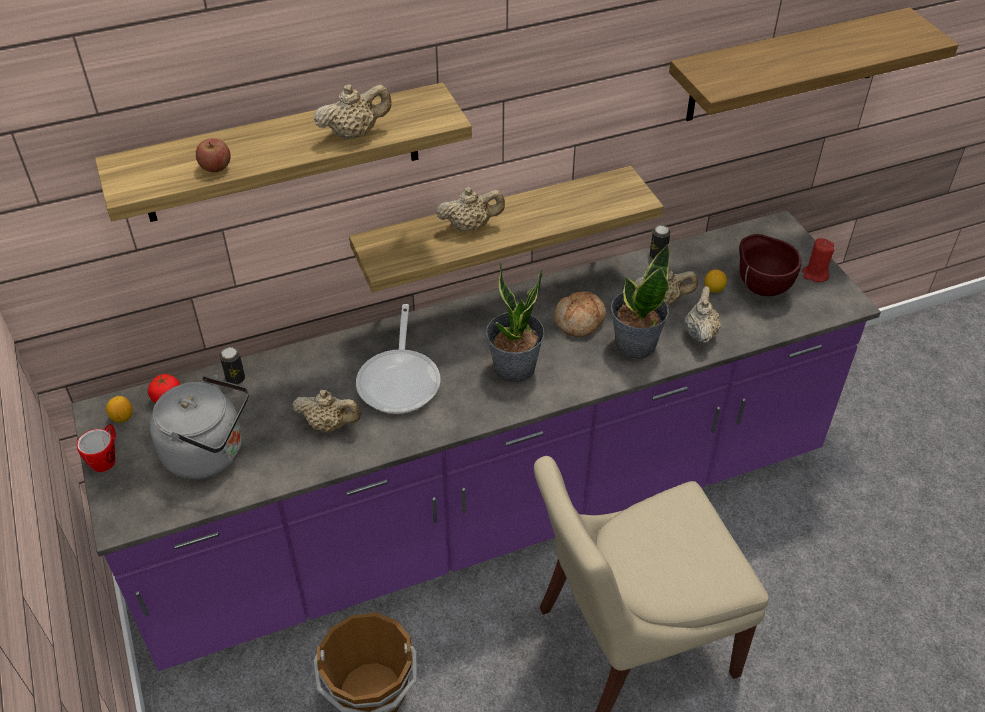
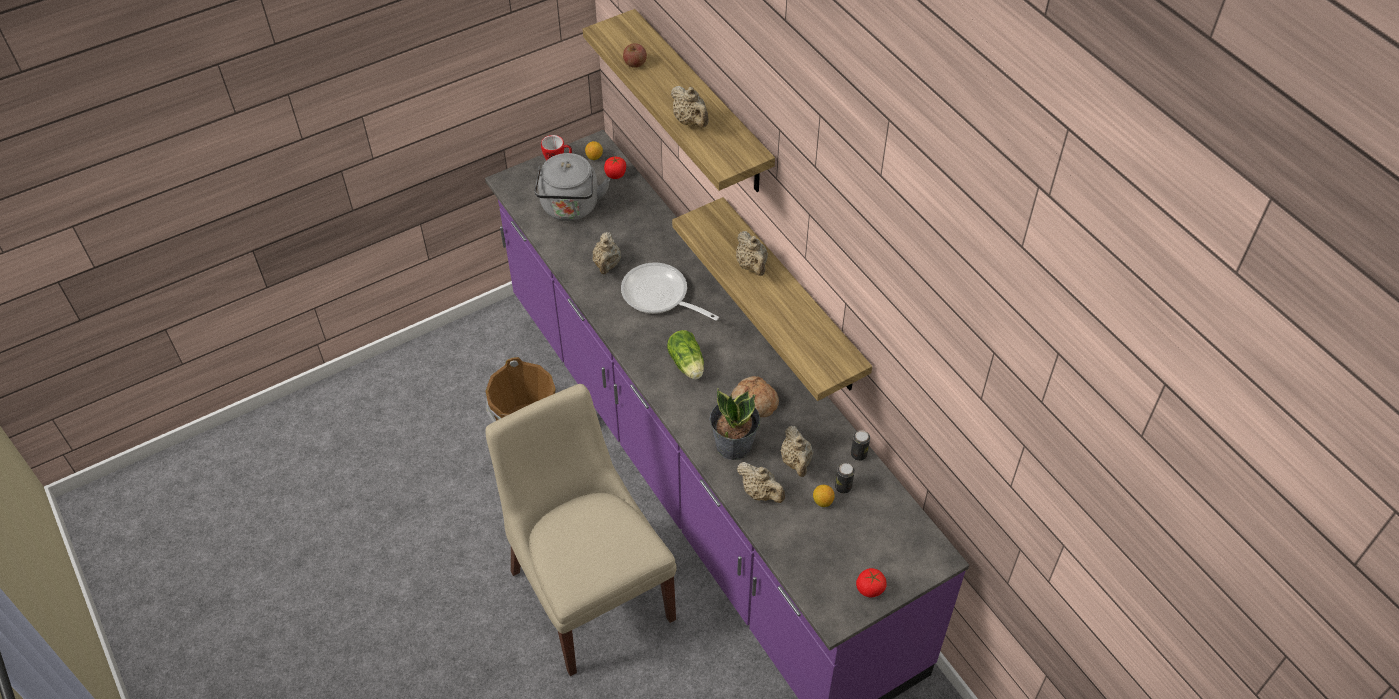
camera: 80 degrees right, 5 degrees up
can [220,347,245,384] -> can moved to [835,463,855,494]
frying pan [356,304,441,414] -> frying pan turned 45 degrees clockwise [621,263,719,321]
potted plant [486,262,544,383] -> lettuce [667,330,704,379]
shelf [669,7,959,121] -> none
beige teapot [684,286,721,343] -> beige teapot turned 45 degrees clockwise [737,462,785,503]
brown bowl [739,234,801,296] -> none
red candle [803,238,834,282] -> tomato [856,568,887,597]

